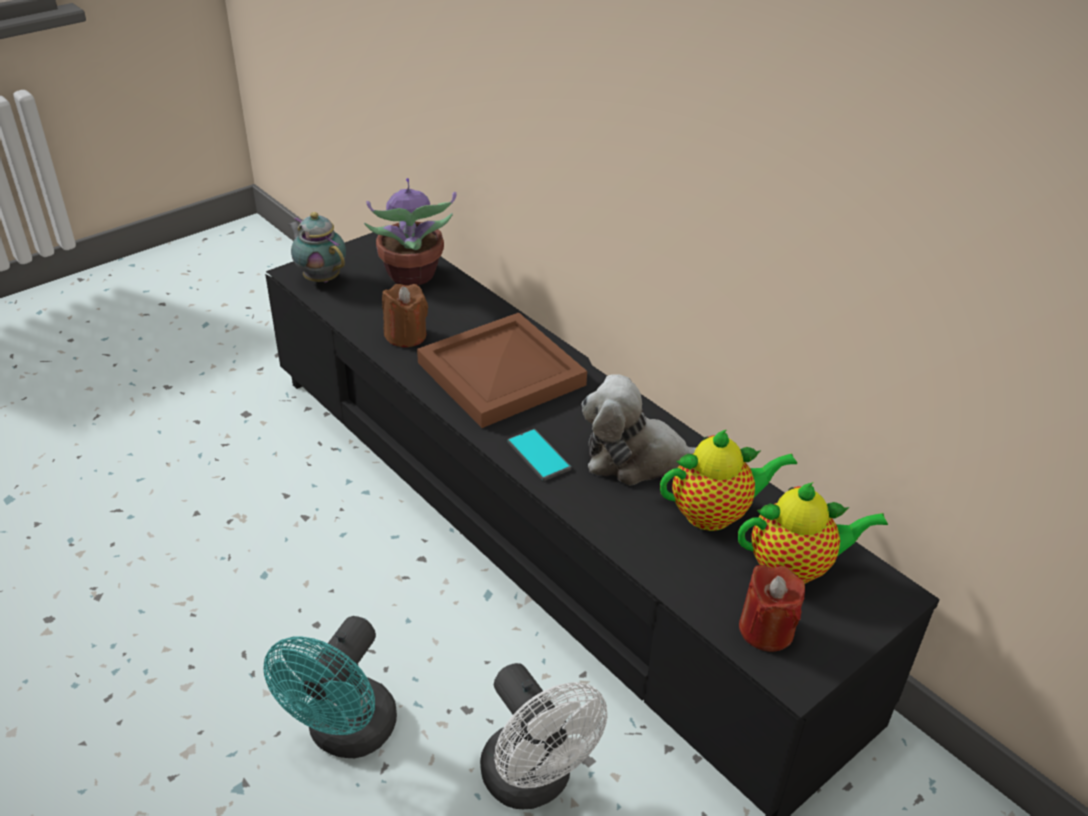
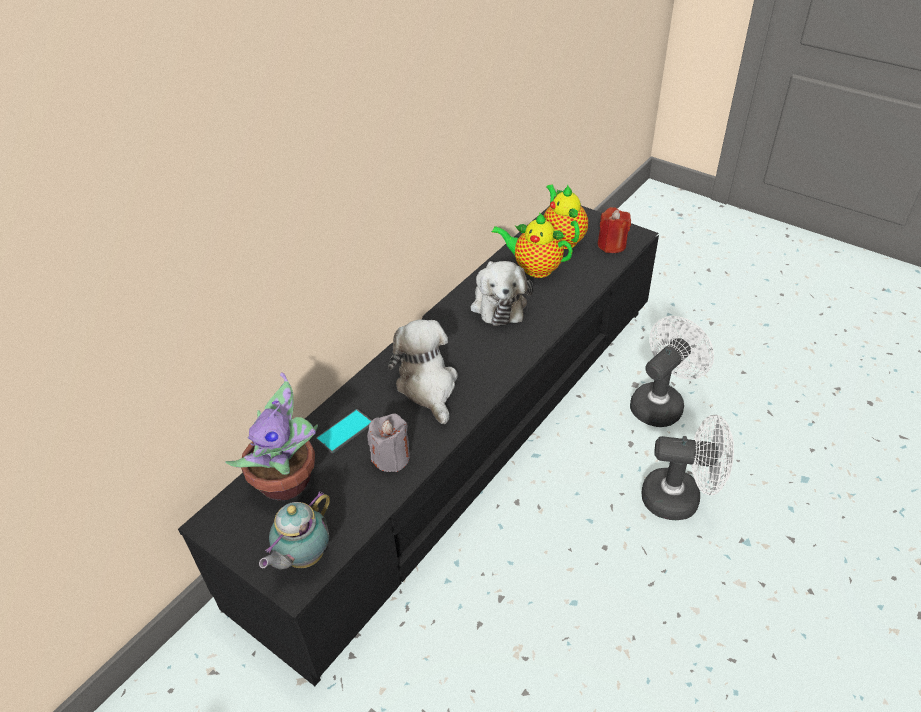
camera: 100 degrees left, 5 degrees up
turquoise fan [264,616,397,758] -> white fan [641,415,734,520]
brown candle [382,284,428,347] -> grey candle [367,413,410,472]
brown tray [417,312,587,428] -> plush toy [388,320,458,424]
phone [507,429,571,481] -> phone moved to [316,409,372,453]
teapot [660,429,797,531] -> teapot turned 45 degrees counterclockwise [492,213,573,278]

